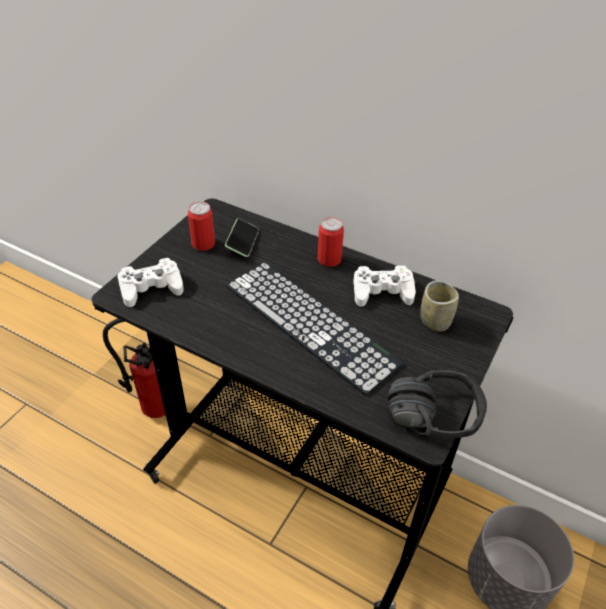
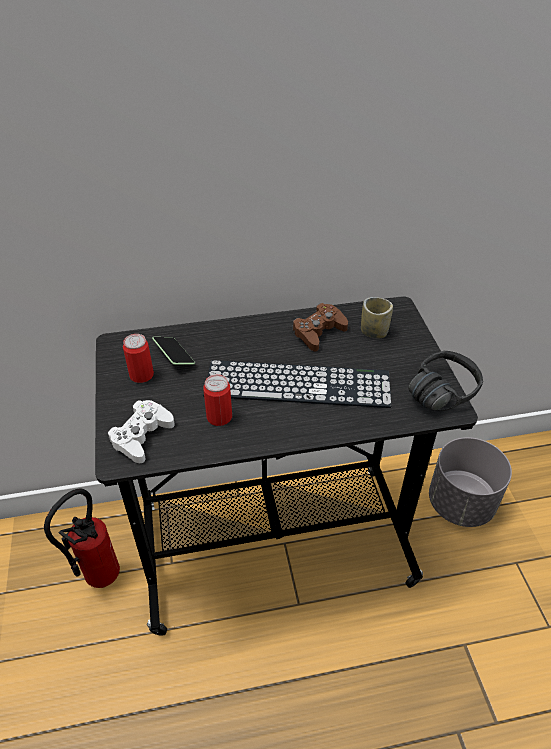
camera: 40 degrees left, 0 degrees up
can [318,217,344,267] -> can moved to [203,374,232,426]
white game controller [353,265,416,306] -> brown game controller [292,303,348,351]

